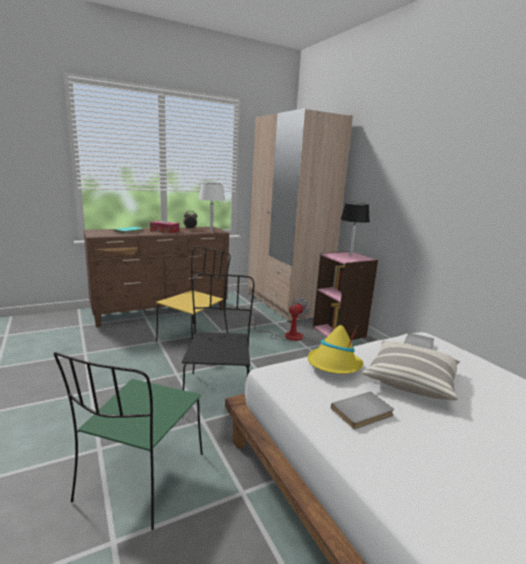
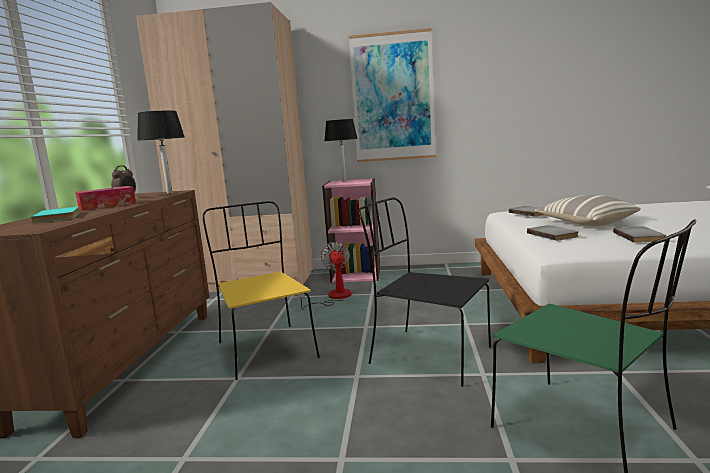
camera: 55 degrees left, 5 degrees down
white table lamp [199,183,225,232] -> black table lamp [137,111,184,194]
yellow hat [308,325,364,374] -> grey book [527,225,579,241]
none -> picture [348,28,436,162]

